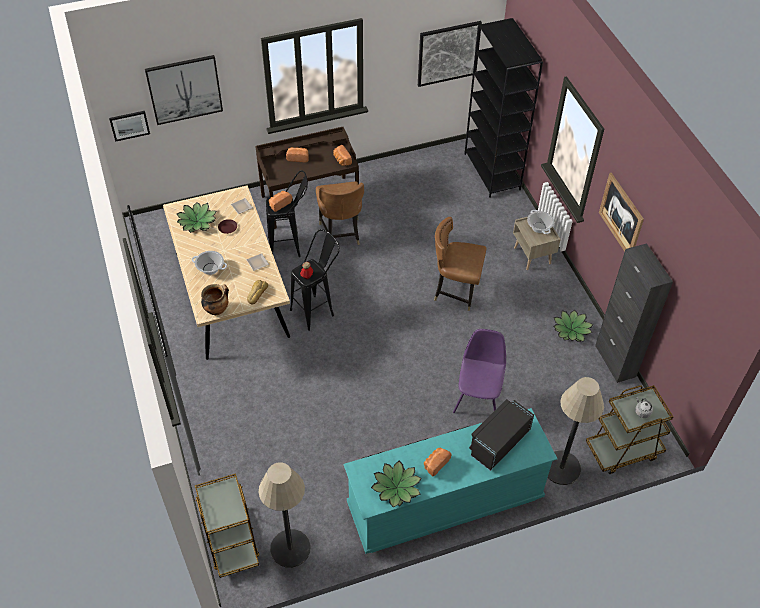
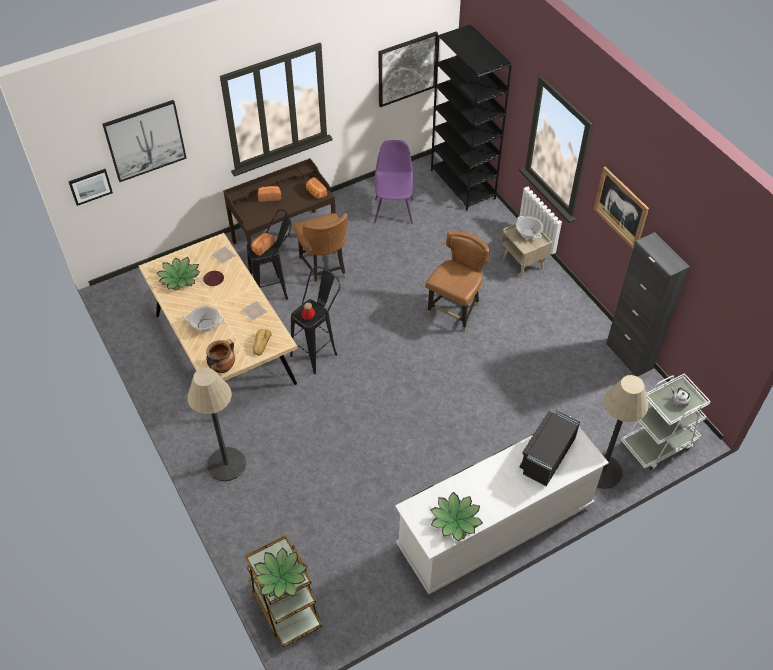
camera: 10 degrees left, 0 degrees up
floor lamp [258,462,311,568] -> floor lamp moved to [187,367,246,481]
turquoise dresser [343,408,557,554] -> white dresser [395,416,609,594]
bread [424,448,451,476] -> none
brown chair [434,217,487,311] -> brown chair turned 120 degrees clockwise [425,231,489,331]
purple chair [453,329,506,413] -> purple chair moved to [374,140,413,224]
potted plant [554,310,594,342] -> potted plant moved to [253,548,308,598]
brown cart [586,385,673,474] -> white cart [621,373,711,470]

